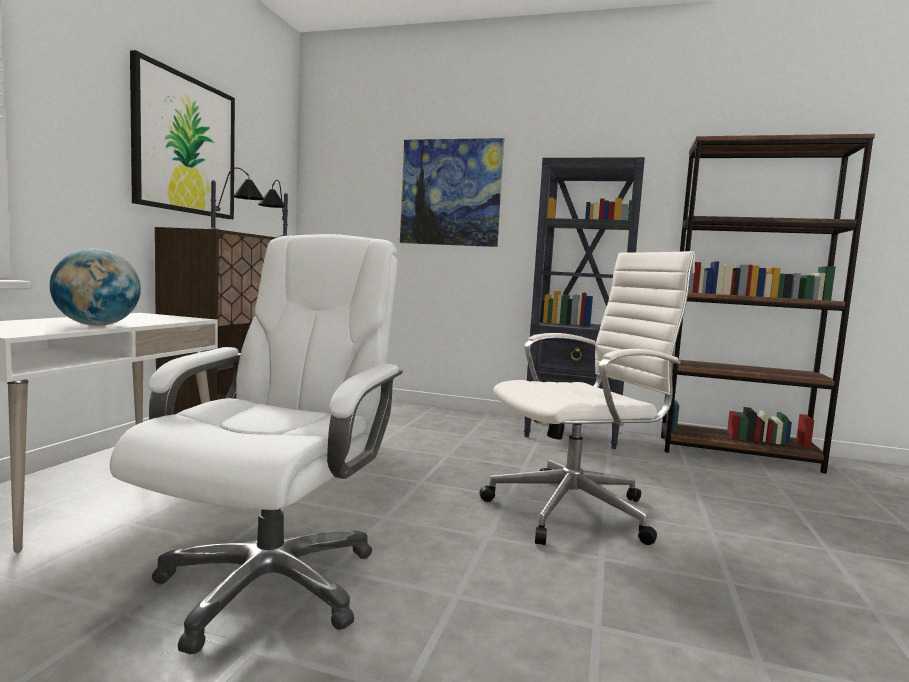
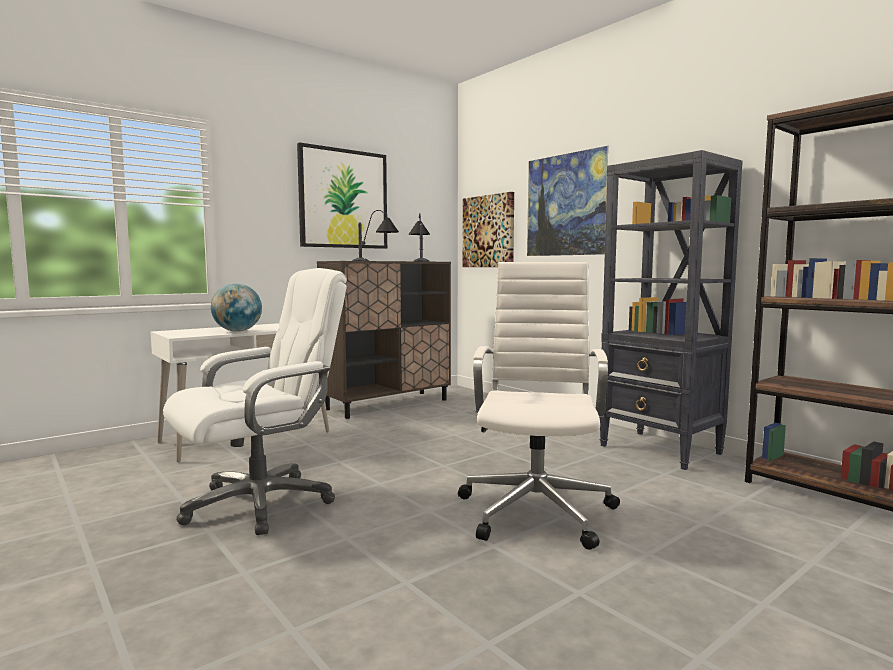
camera: 35 degrees right, 0 degrees up
white office chair [479,251,695,545] -> white office chair turned 90 degrees counterclockwise [458,262,620,550]
none -> picture [463,192,514,267]

